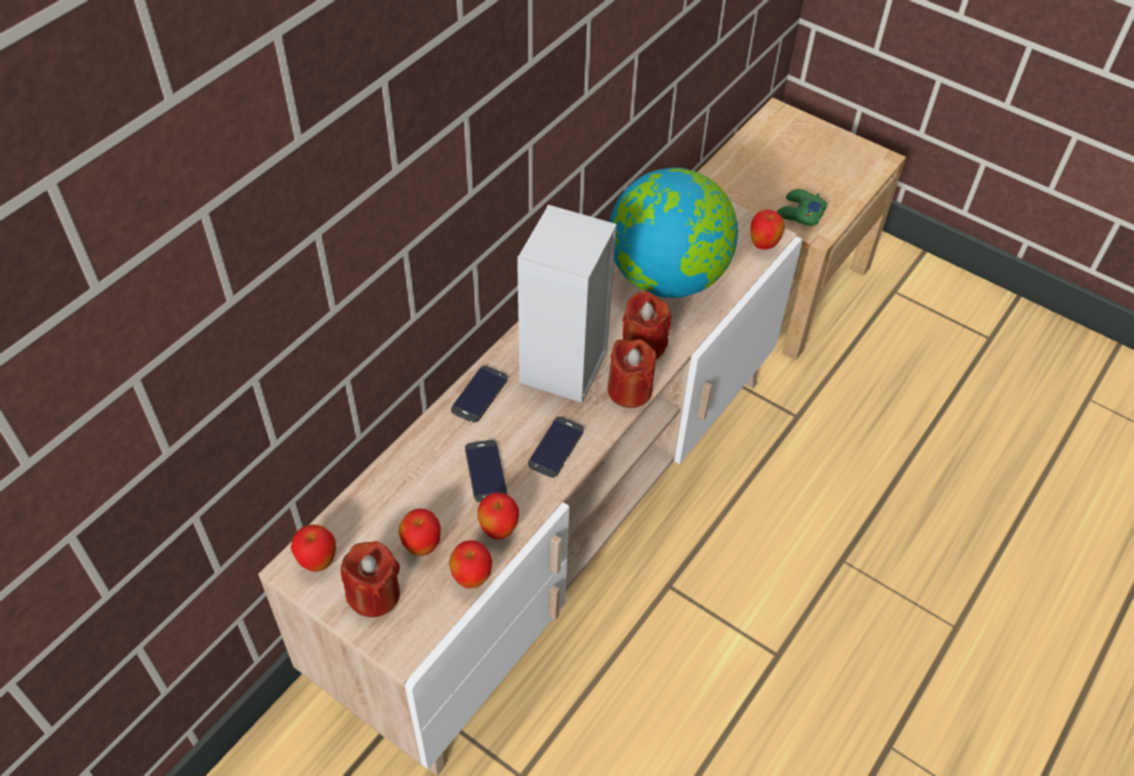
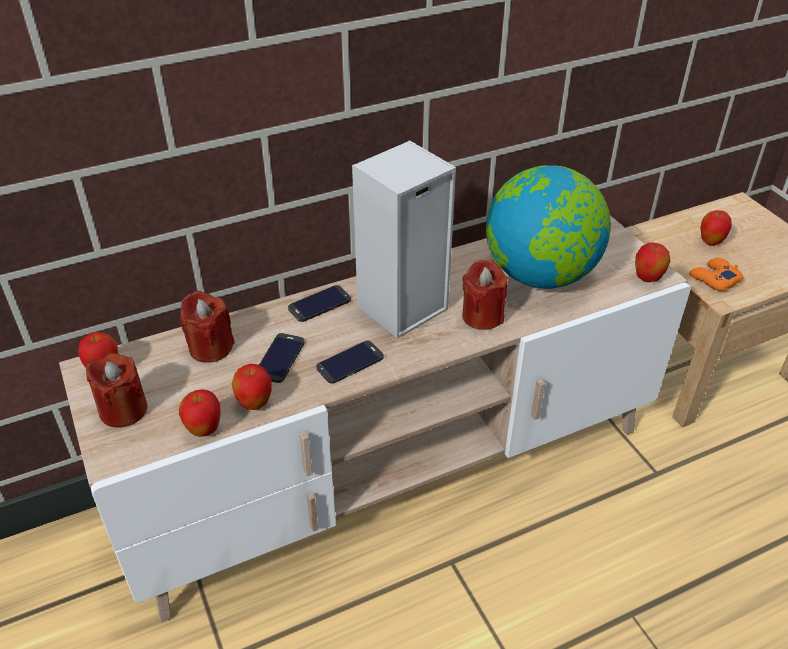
camera: 30 degrees right, 10 degrees down
apple [398,509,441,556] -> apple moved to [700,210,732,246]
red candle [607,339,656,408] -> red candle moved to [179,291,235,363]
green game controller [777,189,828,226] -> orange game controller [689,258,744,291]

